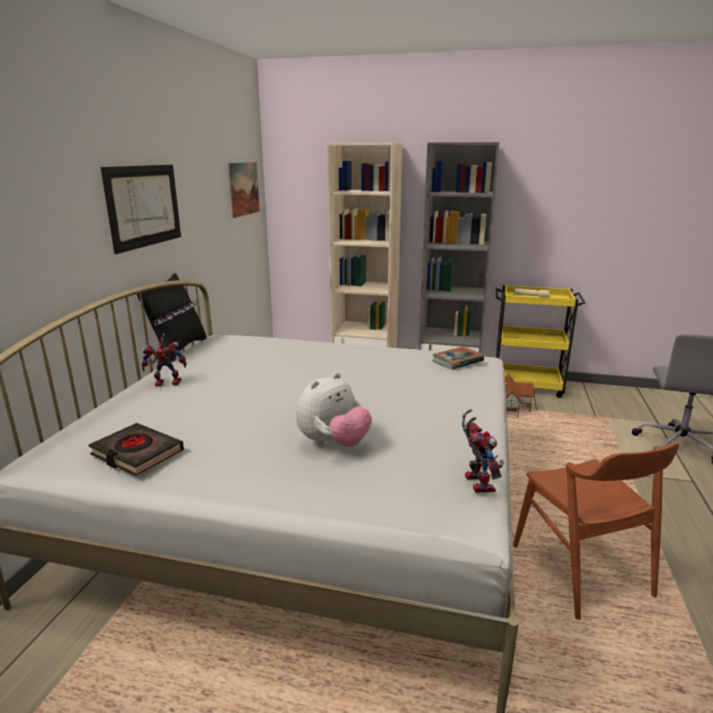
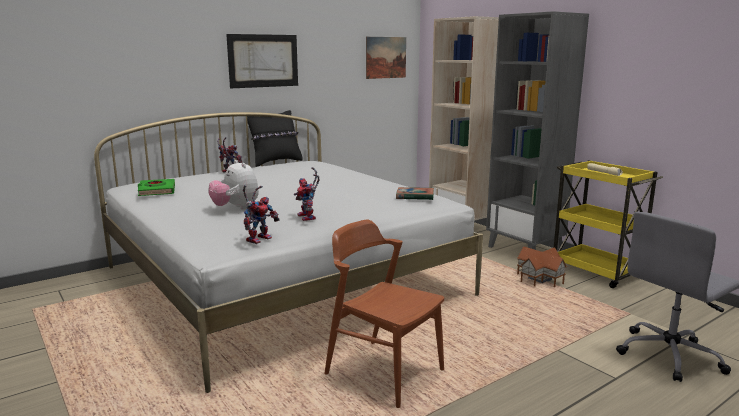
camera: 40 degrees right, 5 degrees down
black book [89,423,184,476] -> green book [138,179,175,196]
plush toy [296,372,372,447] -> plush toy turned 60 degrees clockwise [209,160,259,210]
brown chair [513,443,679,620] -> brown chair turned 105 degrees clockwise [324,219,444,408]
none -> toy robot [294,167,320,221]

